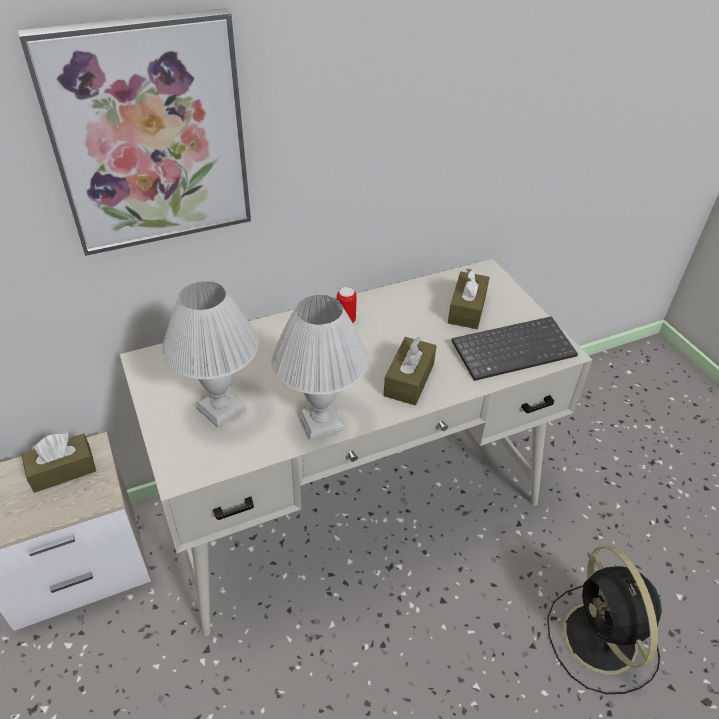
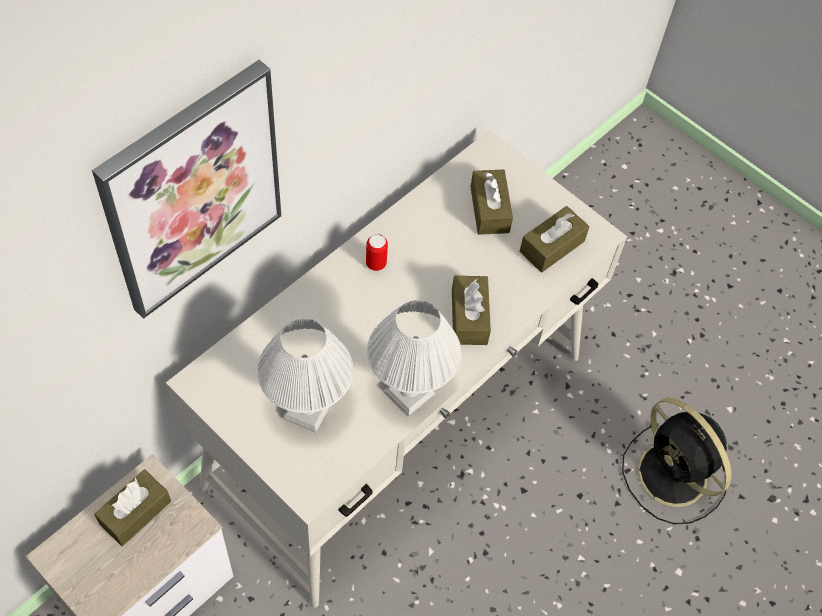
camera: 25 degrees left, 15 degrees up
keyboard [451,316,578,381] -> brown tissue box [520,206,589,272]

